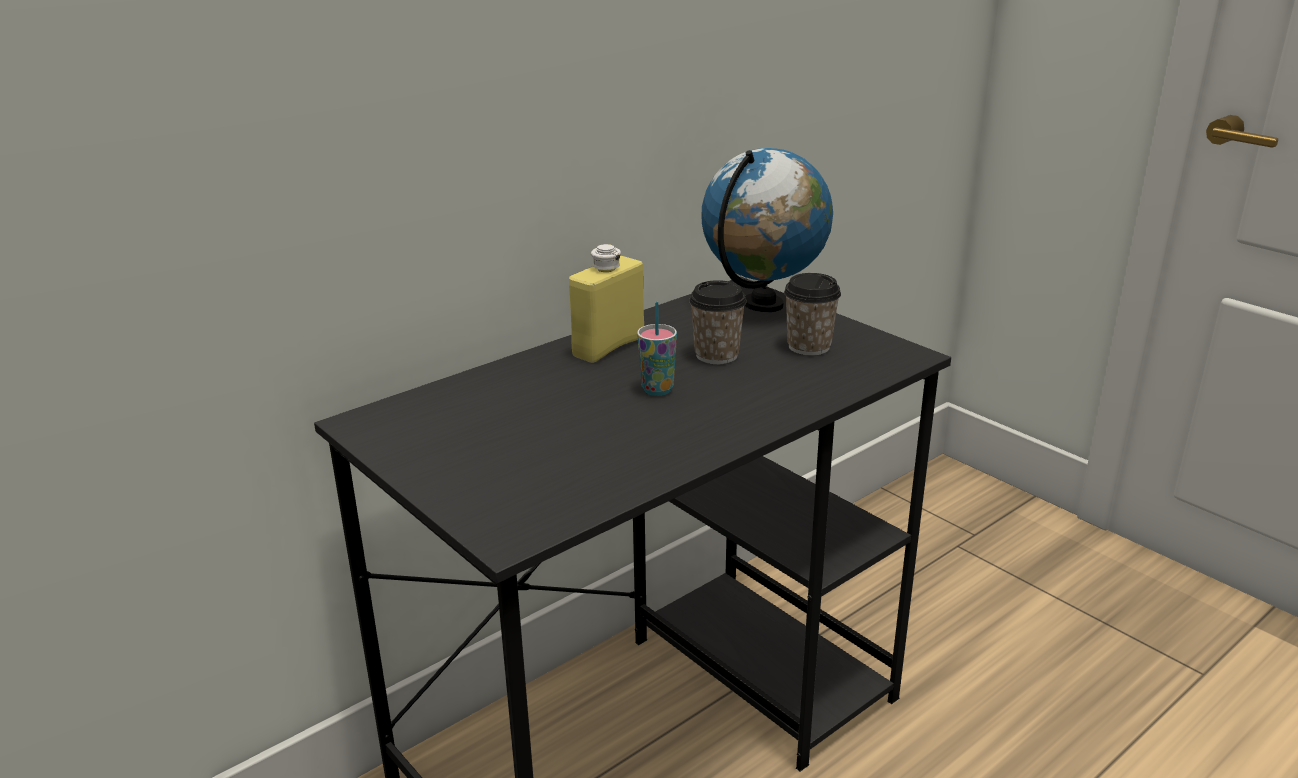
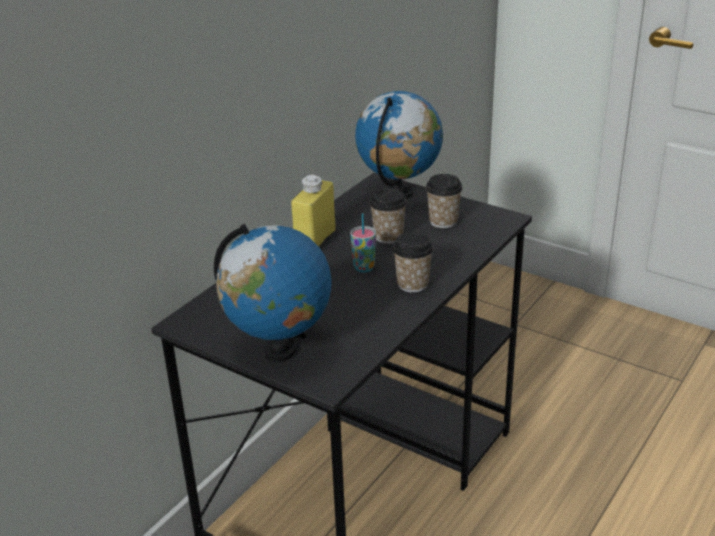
camera: 15 degrees left, 5 degrees up
none -> globe [214,224,332,362]
none -> cup [392,232,434,293]

